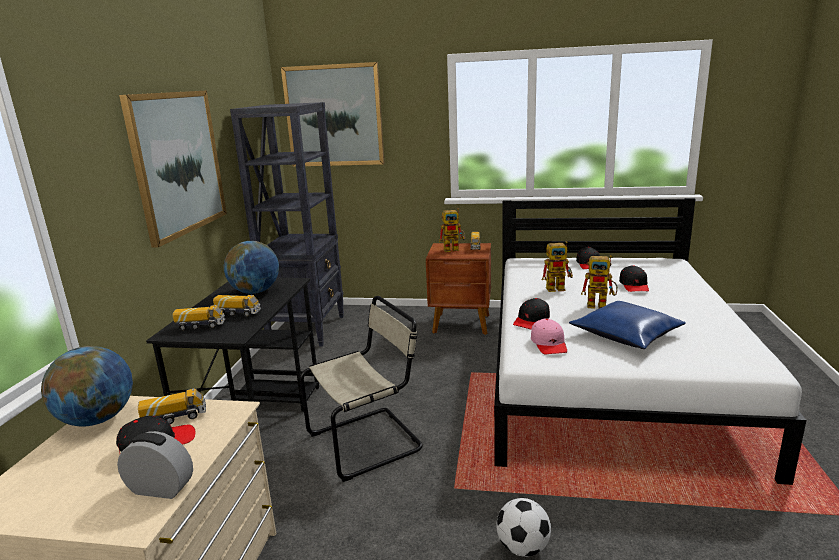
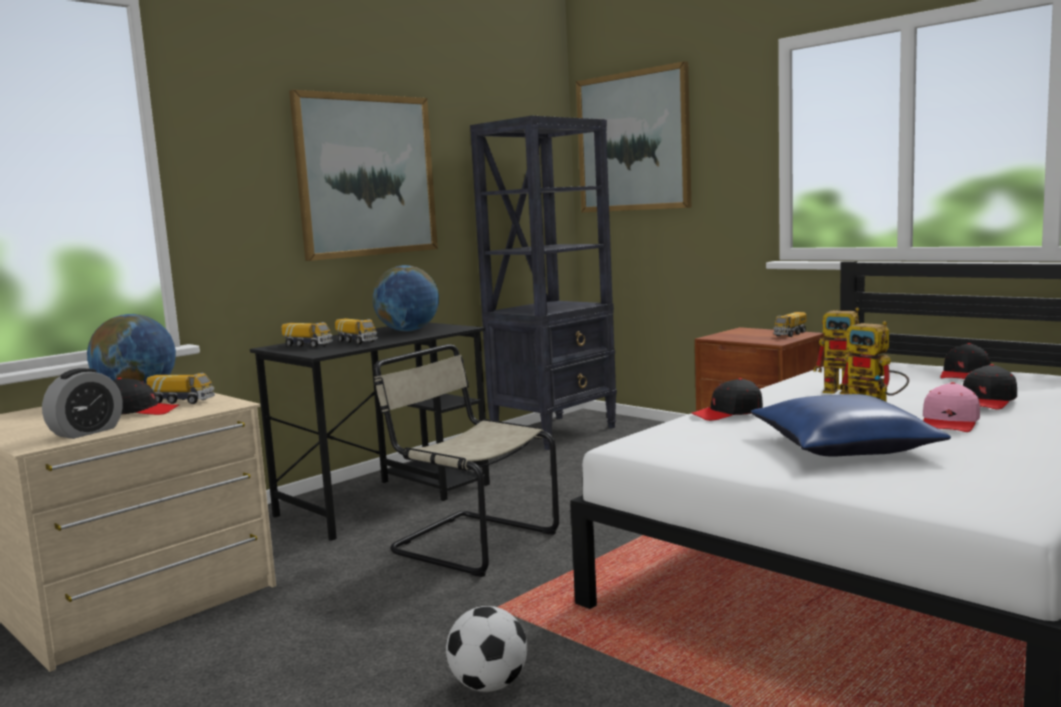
camera: 35 degrees right, 10 degrees down
alarm clock [117,431,193,499] -> alarm clock turned 75 degrees clockwise [42,368,122,439]
beige chair [300,296,423,482] -> beige chair turned 150 degrees counterclockwise [374,344,559,577]
toy robot [439,208,465,252] -> none
pink cap [531,318,567,354] -> pink cap moved to [923,382,980,432]

